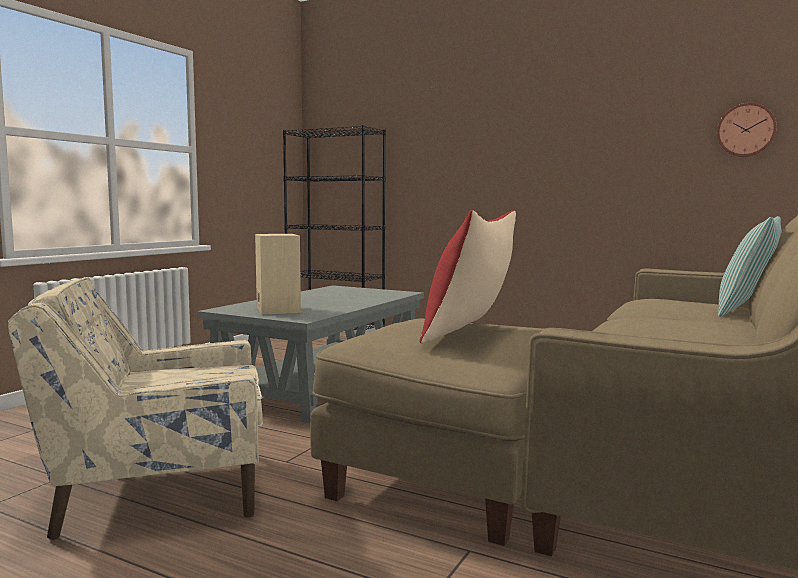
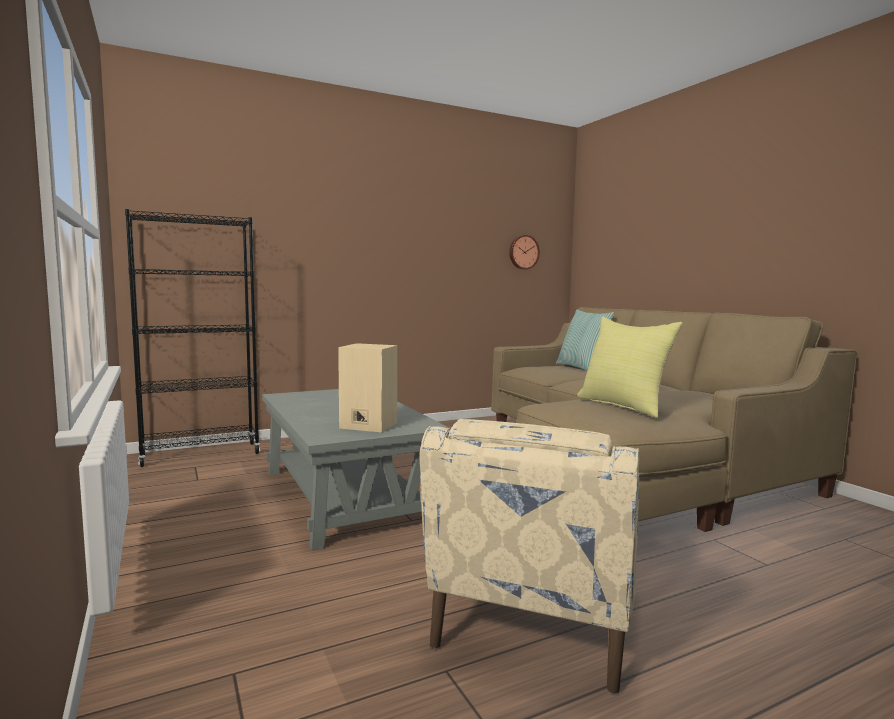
camera: 55 degrees left, 0 degrees up
red pillow [419,210,516,344] -> yellow pillow [577,317,683,418]

